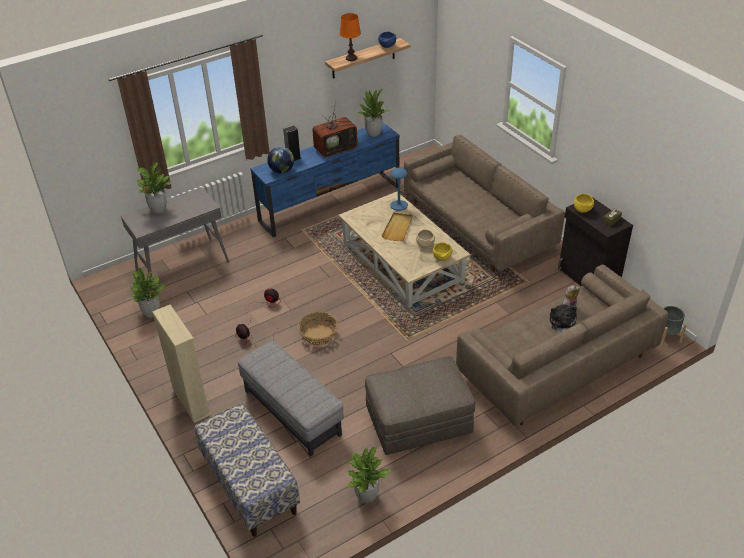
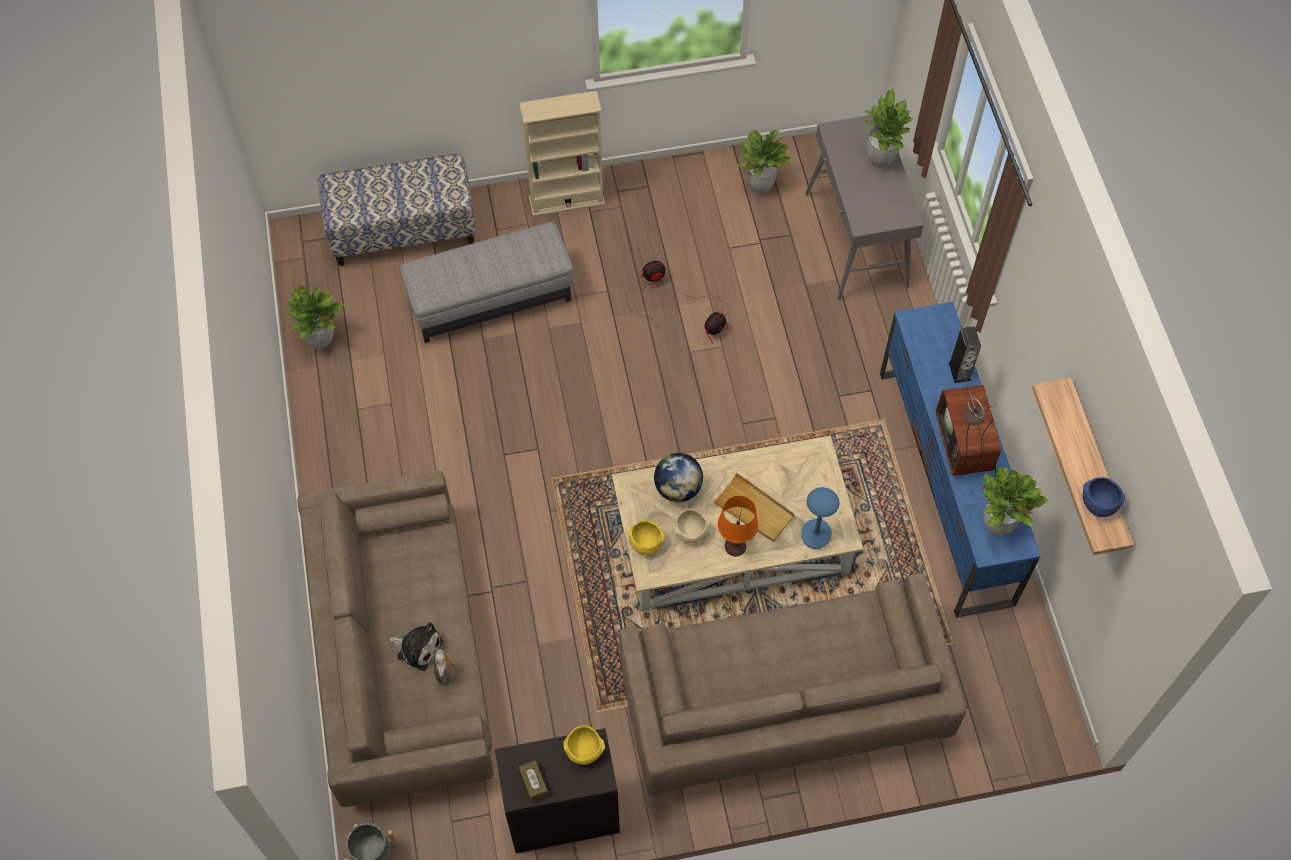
camera: 110 degrees right, 20 degrees up
globe [267,147,294,173] -> globe moved to [654,453,703,502]
basket [298,312,337,346] -> none
orange table lamp [340,13,361,61] -> orange table lamp moved to [718,496,758,556]
grey ottoman [365,356,475,455] -> none

